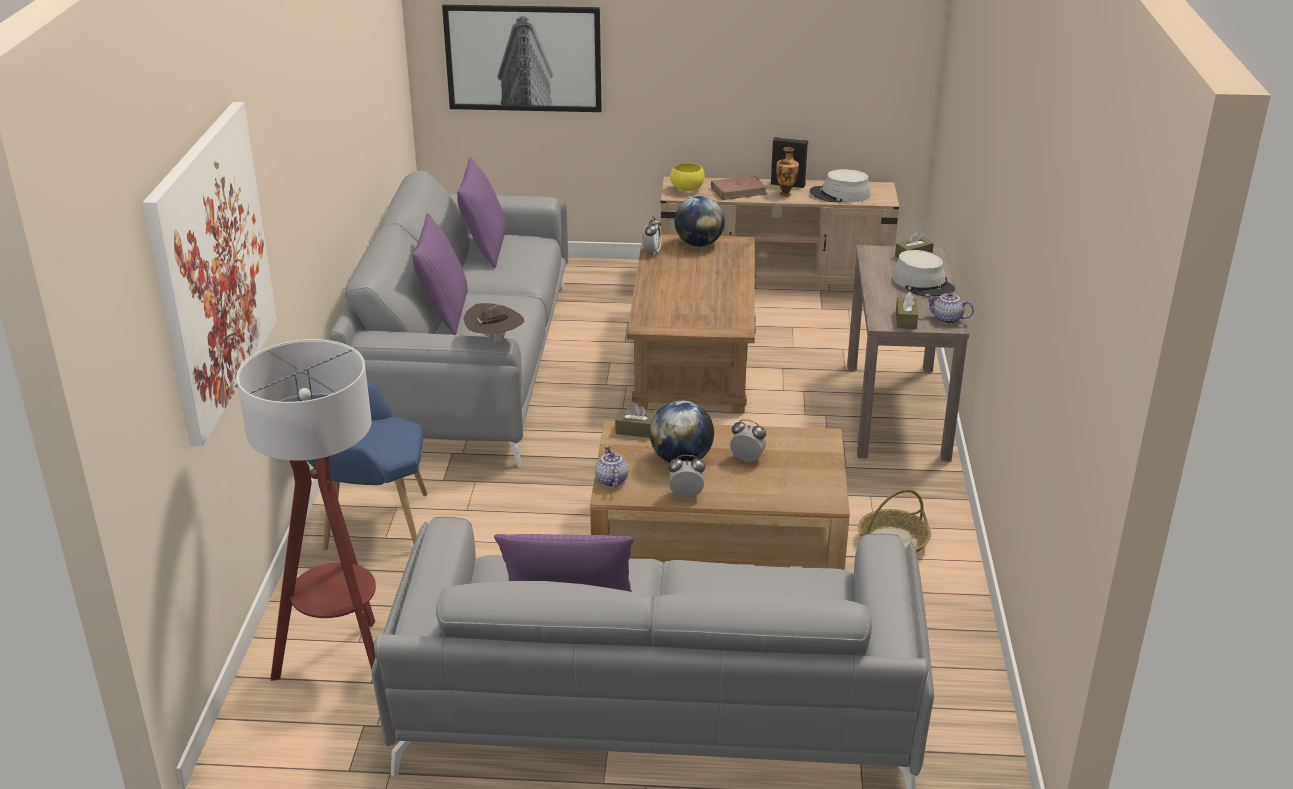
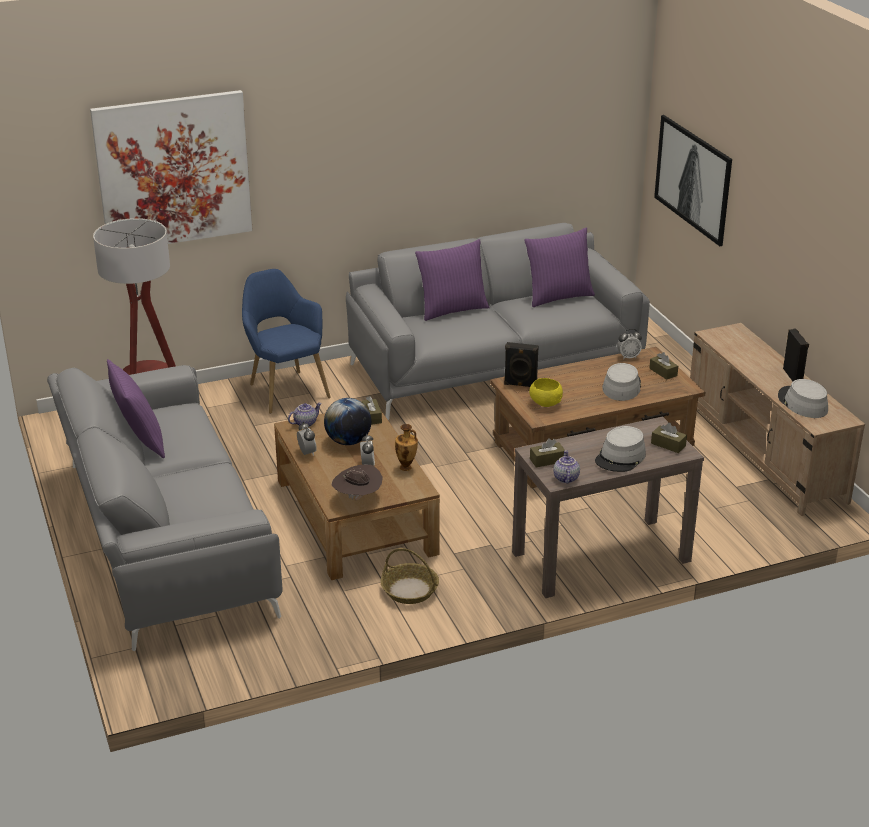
camera: 65 degrees right, 0 degrees up
brown hat [464,303,525,346] -> brown hat moved to [331,465,383,501]
yellow bowl [670,162,705,191] -> yellow bowl moved to [529,378,563,407]
globe [675,196,725,247] -> brown tissue box [649,352,678,380]
brown book [711,175,768,200] -> none
vase [776,147,799,197] -> vase moved to [395,424,418,471]
none -> black speaker [504,342,539,387]
none -> grey hat [602,363,641,401]

